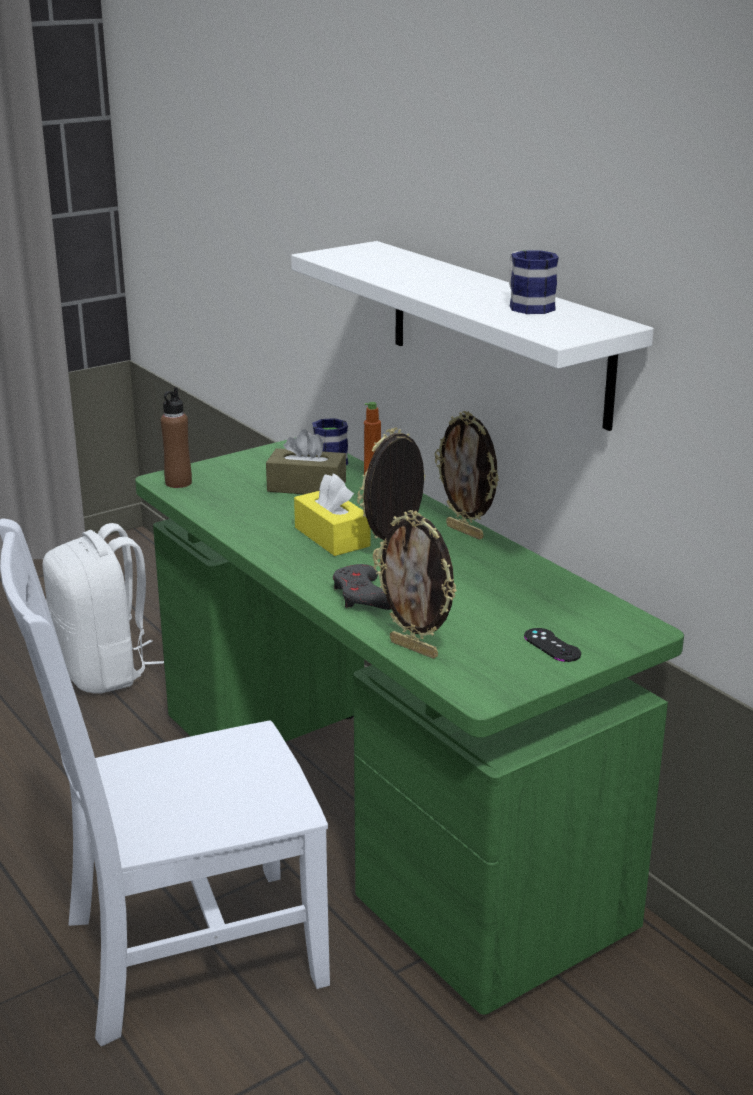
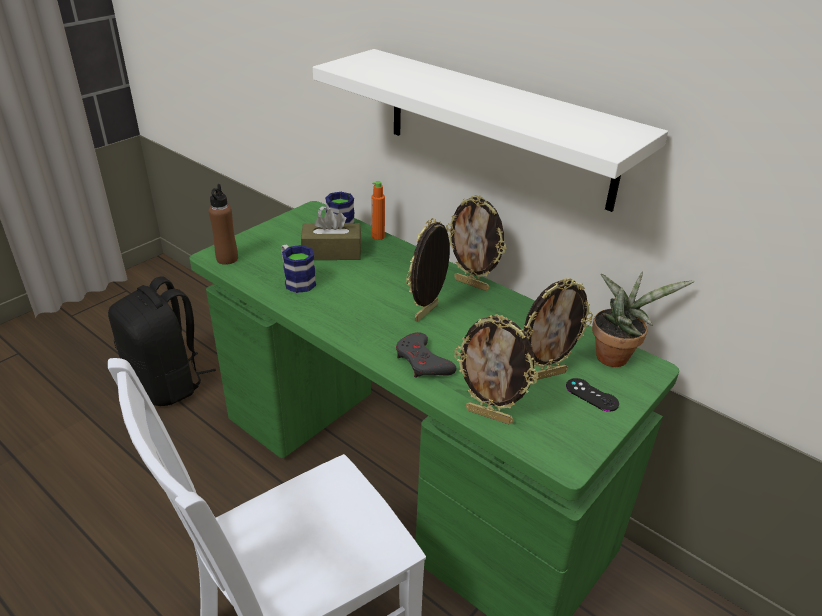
camera: 15 degrees left, 10 degrees up
white backpack [43,523,164,694] -> black backpack [108,276,216,406]
yellow tissue box [294,473,370,556] -> none
mug [509,250,559,314] -> mug moved to [281,245,316,293]
none -> picture frame [523,278,593,381]
none -> potted plant [592,271,695,367]

